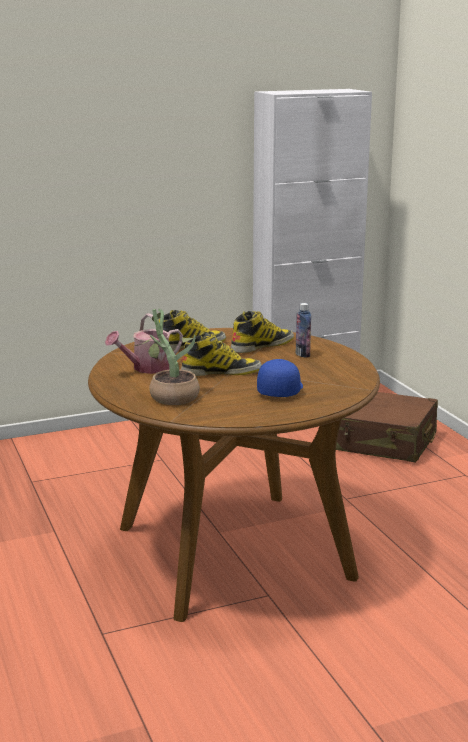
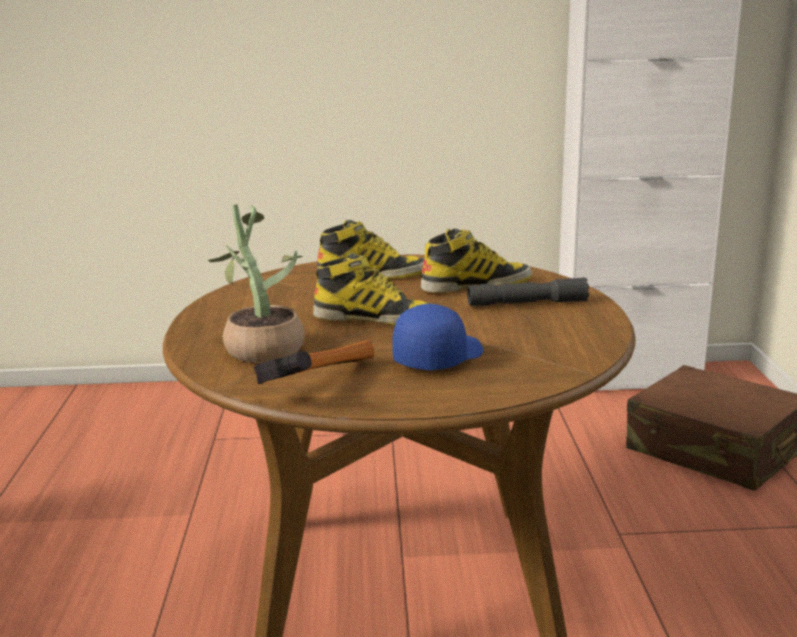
camera: 20 degrees right, 0 degrees up
watering can [105,313,183,374] -> none
bottle [296,303,311,358] -> grey flashlight [467,277,589,306]
none -> hammer [254,340,374,384]

